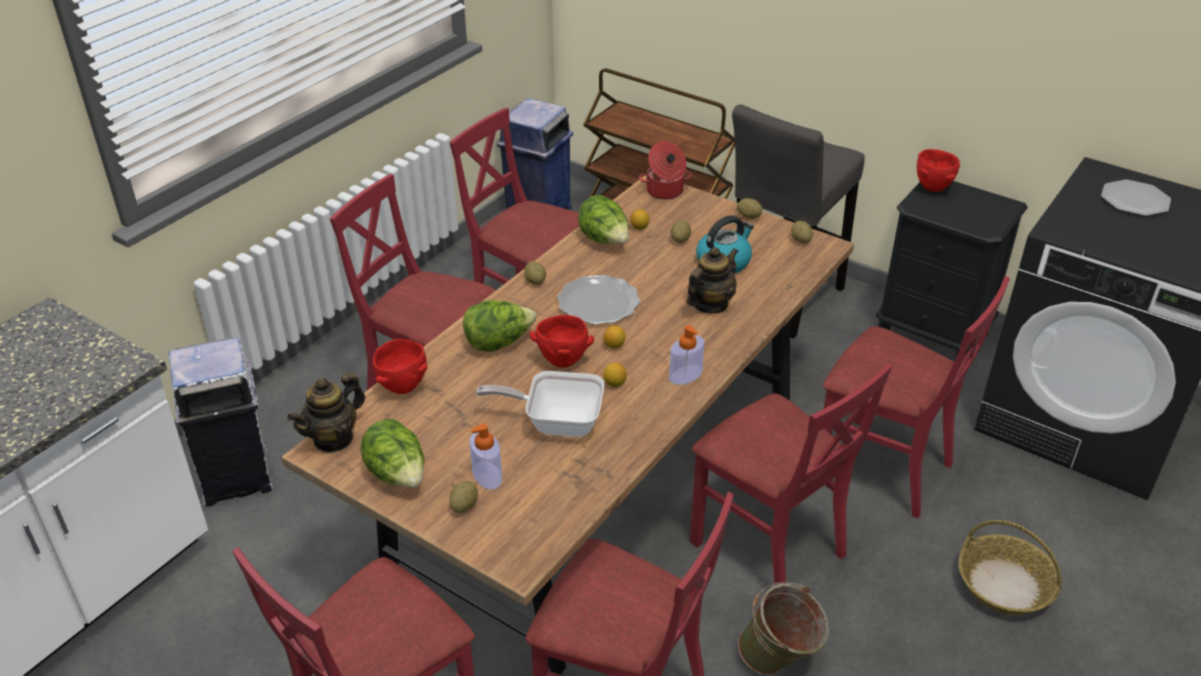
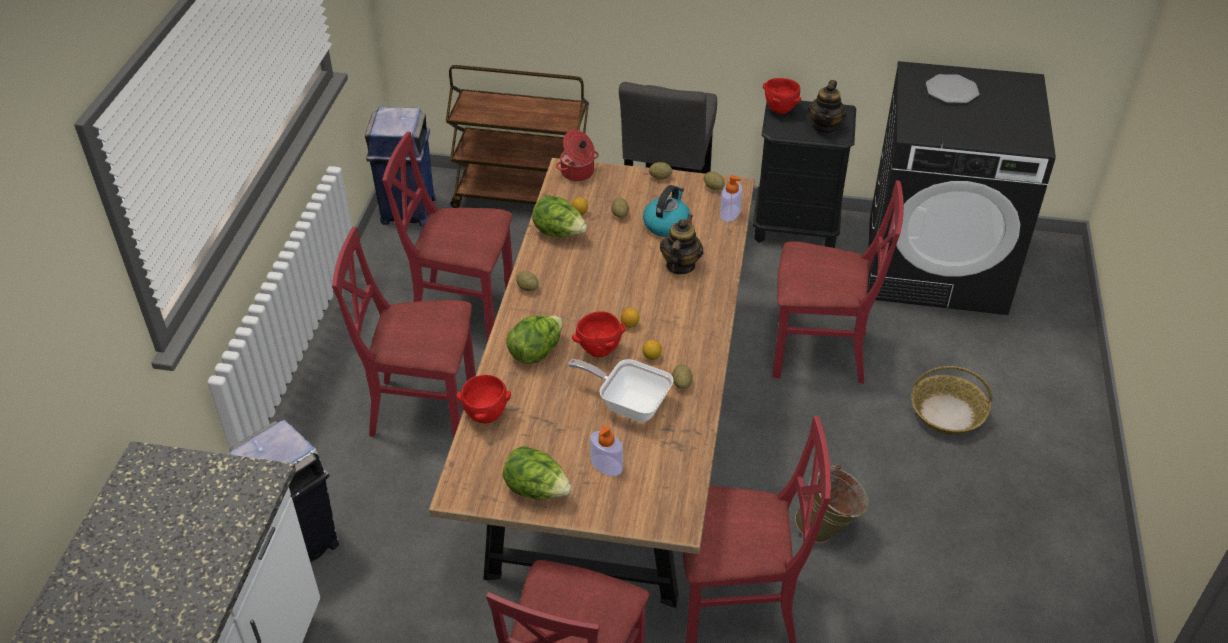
camera: 25 degrees left, 5 degrees up
teapot [287,372,365,453] -> teapot moved to [808,80,846,134]
potato [449,481,478,513] -> potato moved to [672,364,693,389]
frying pan [476,371,604,437] -> frying pan turned 45 degrees clockwise [568,359,674,422]
plate [557,275,640,325] -> none
soap dispenser [669,325,704,385] -> soap dispenser moved to [720,175,742,222]
red chair [690,363,892,586] -> none

